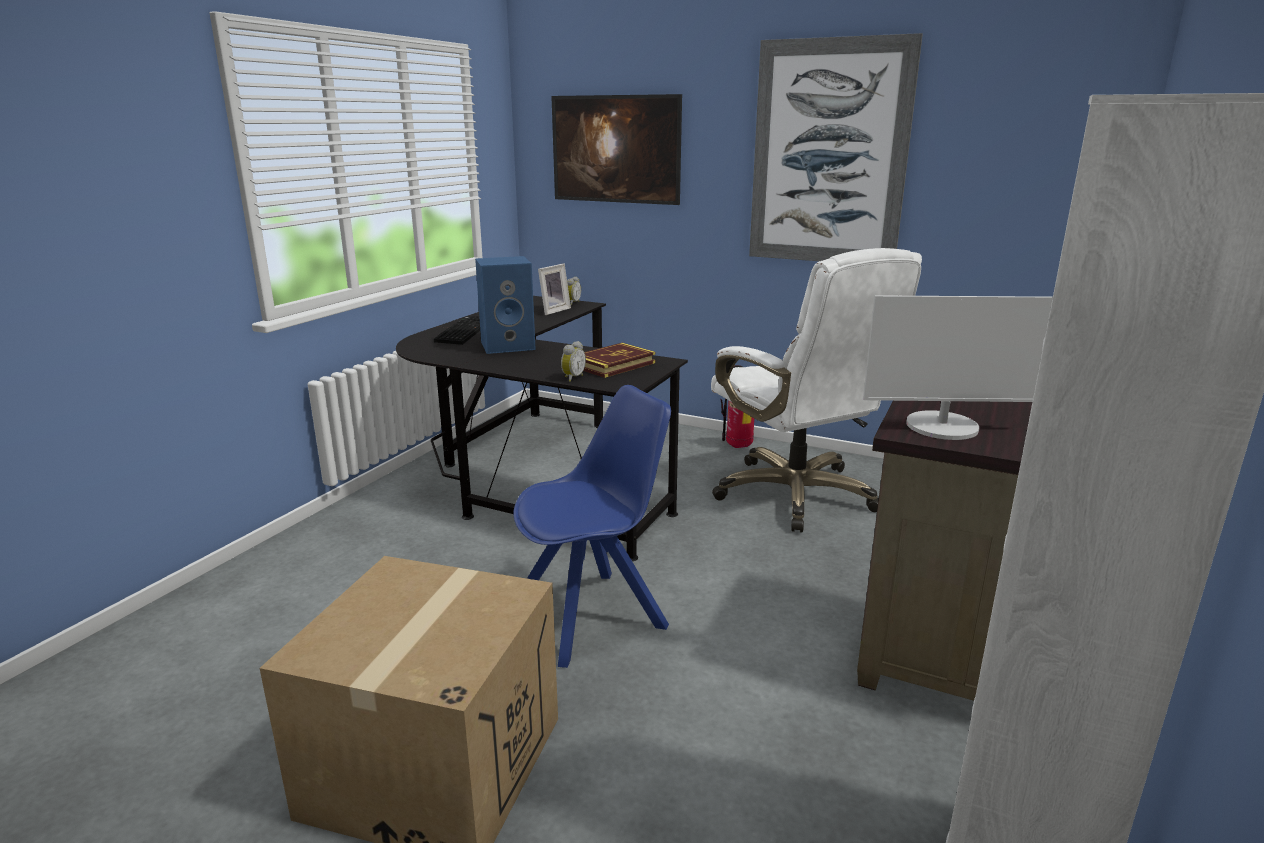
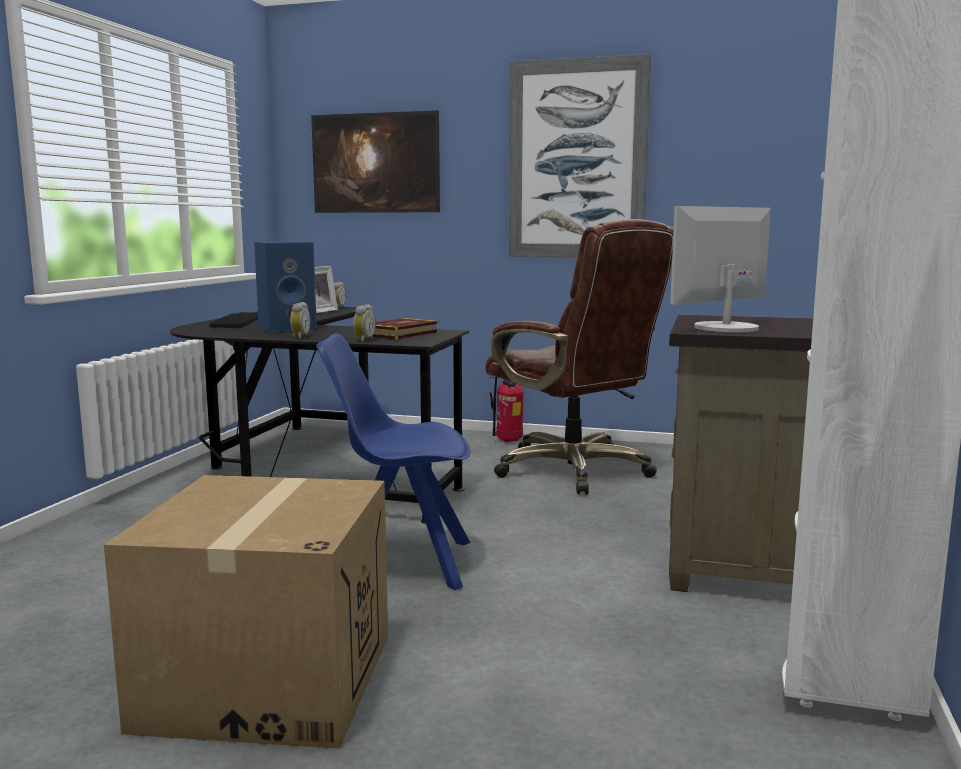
camera: 10 degrees left, 10 degrees down
blue chair [513,385,671,668] -> blue chair turned 135 degrees counterclockwise [316,334,470,590]
white office chair [711,248,922,532] -> brown office chair [485,219,673,494]
monitor [863,295,1053,440] -> monitor turned 150 degrees clockwise [670,206,771,332]
none -> alarm clock [290,302,311,339]

